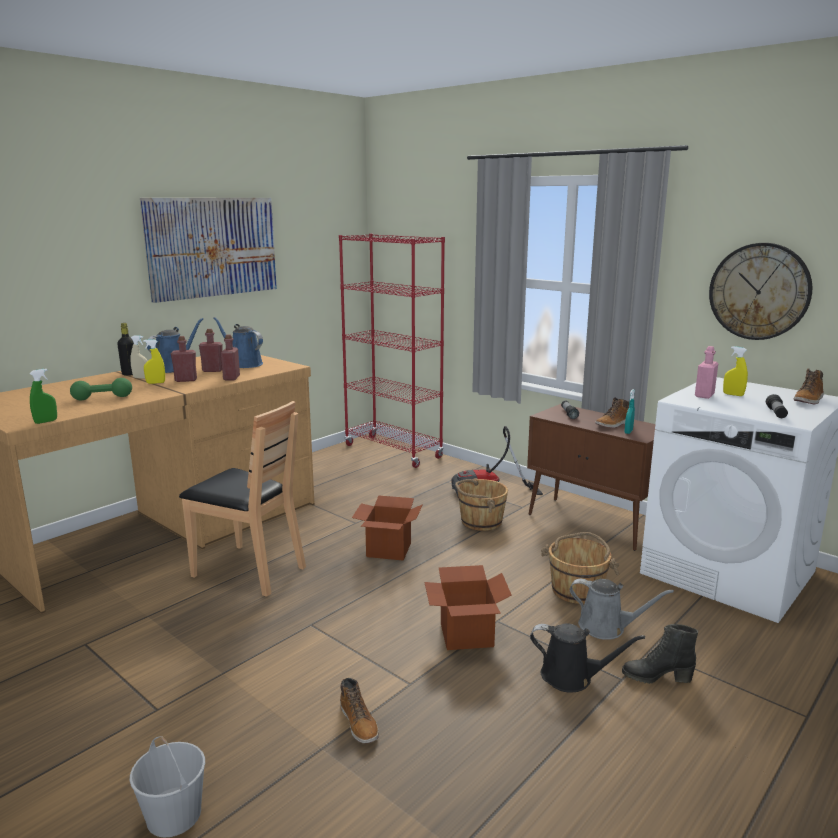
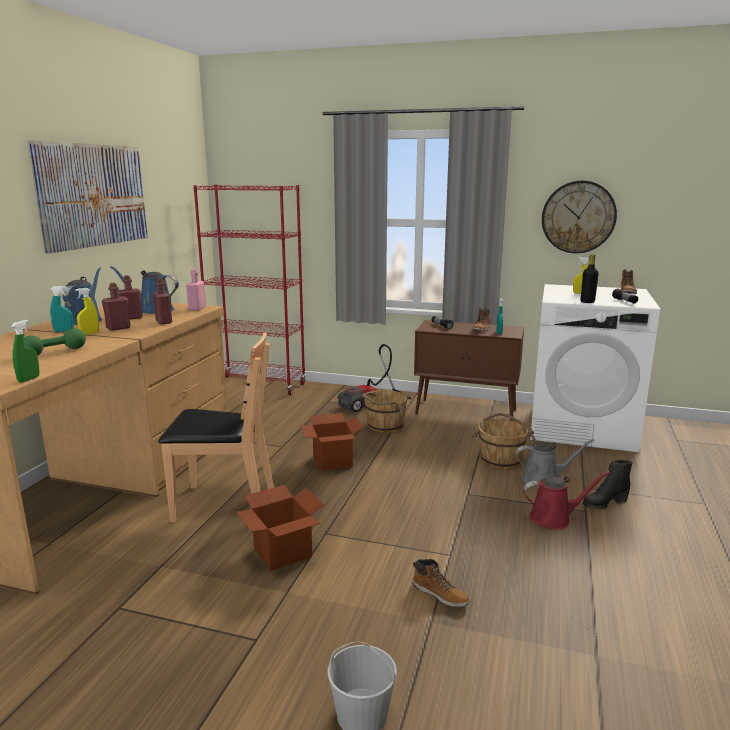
camera: 25 degrees left, 0 degrees up
black bottle [117,323,134,376] -> black bottle moved to [581,254,599,303]
beige spray bottle [130,335,148,379] -> turquoise spray bottle [50,286,74,332]
cardboard box [424,565,512,650] -> cardboard box moved to [236,485,324,571]
black watering can [530,623,645,693] -> red watering can [523,471,610,530]
pink bottle [695,346,718,399] -> pink bottle moved to [186,268,206,311]

